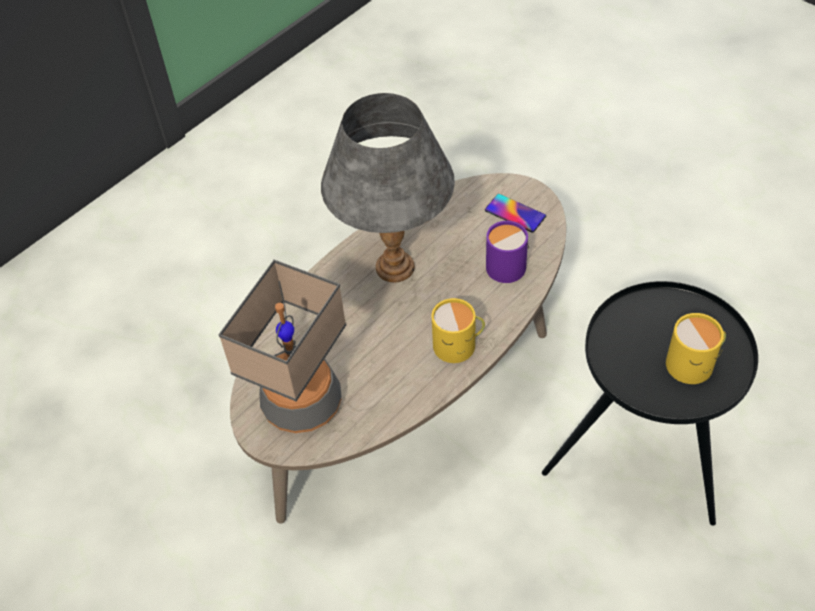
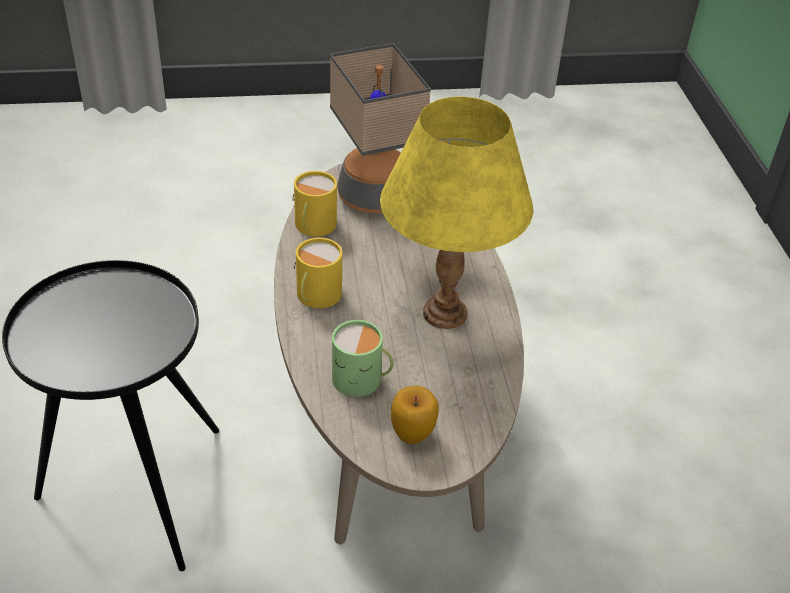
camera: 125 degrees right, 10 degrees down
grey table lamp [321,93,455,283] -> yellow table lamp [380,97,533,329]
phone [485,194,546,232] -> apple [391,386,439,444]
purple mug [486,221,529,283] -> green mug [332,320,394,397]
yellow mug [666,313,726,384] -> yellow mug moved to [292,171,337,237]

